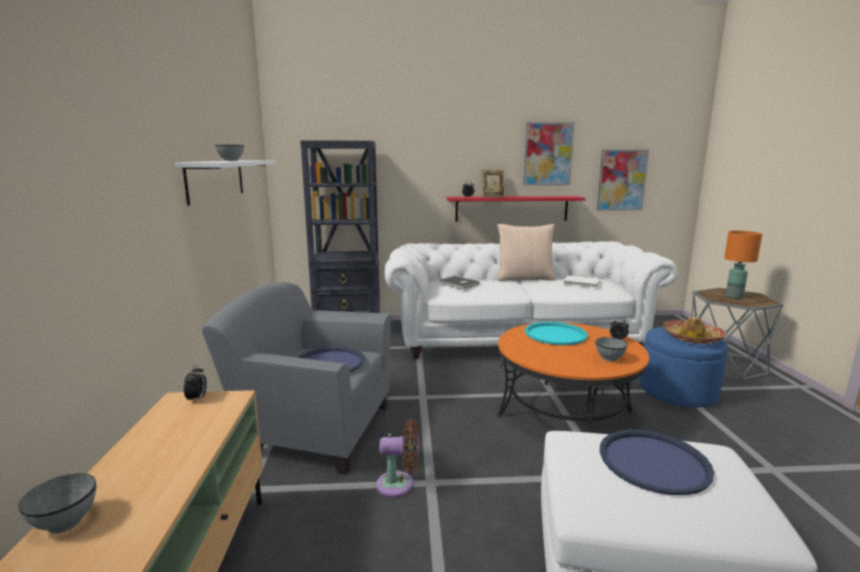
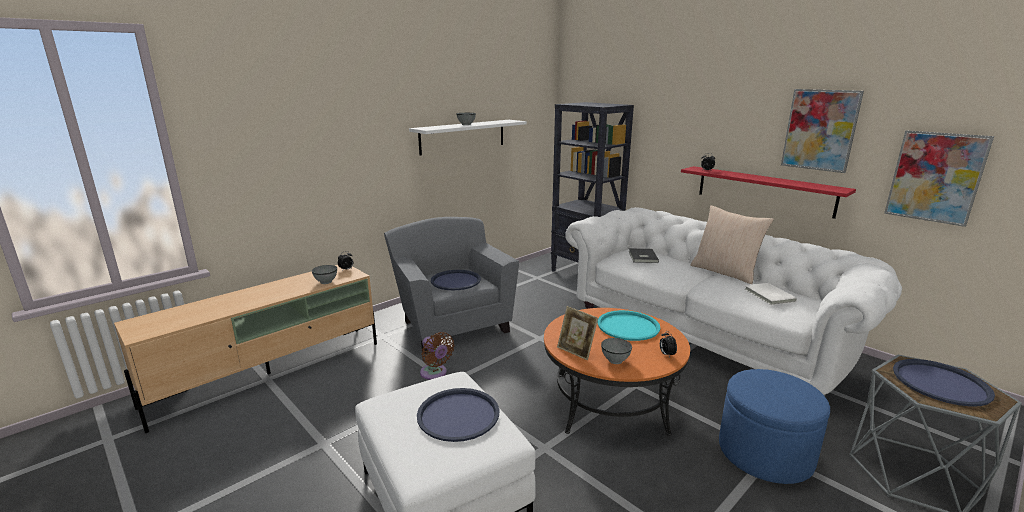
camera: 50 degrees right, 5 degrees up
grey bowl [18,473,96,533] -> grey bowl moved to [312,265,337,284]
picture frame [481,170,505,197] -> picture frame moved to [557,306,598,360]
hat [663,317,727,344] -> none
orange table lamp [724,231,762,299] -> blue tray [893,359,995,407]

